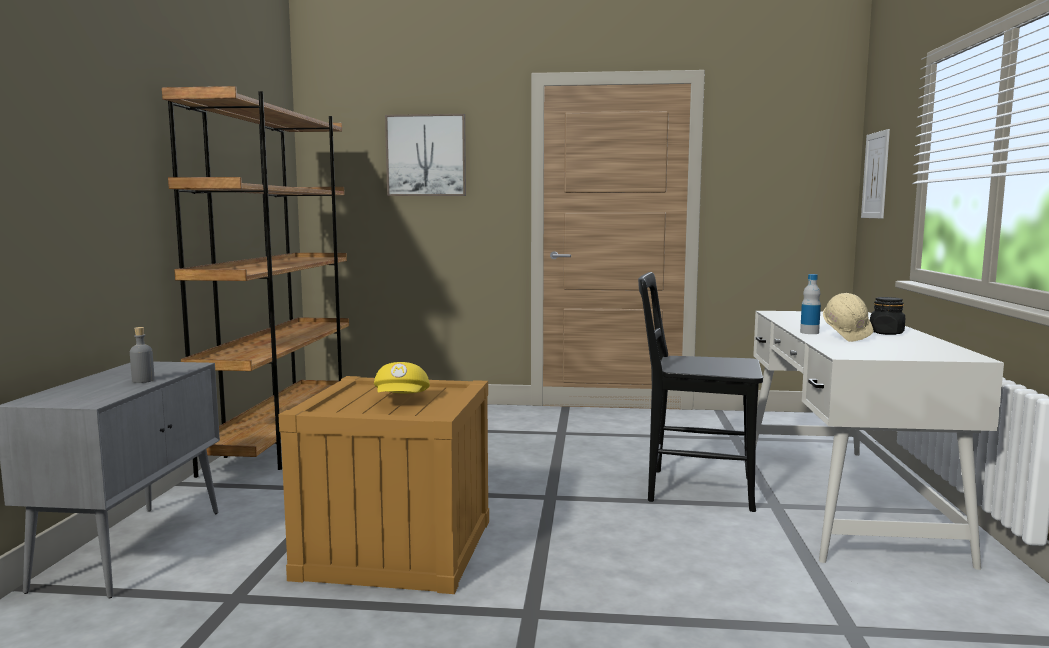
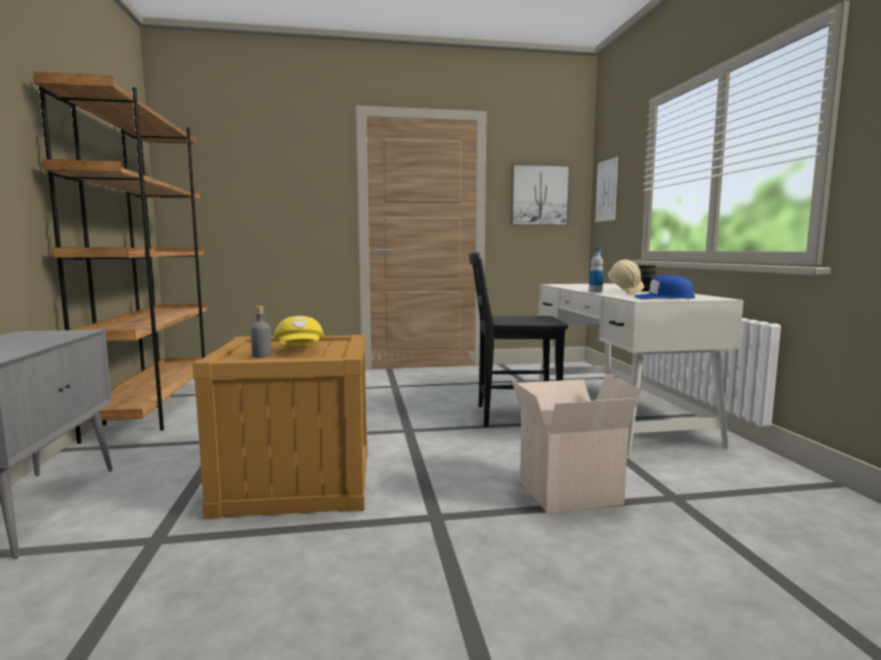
camera: 15 degrees left, 0 degrees up
grey bottle [130,327,155,383] -> grey bottle moved to [251,306,272,358]
picture [385,114,466,196] -> picture moved to [510,163,571,226]
none -> cardboard box [511,374,642,513]
none -> blue cap [634,275,695,299]

